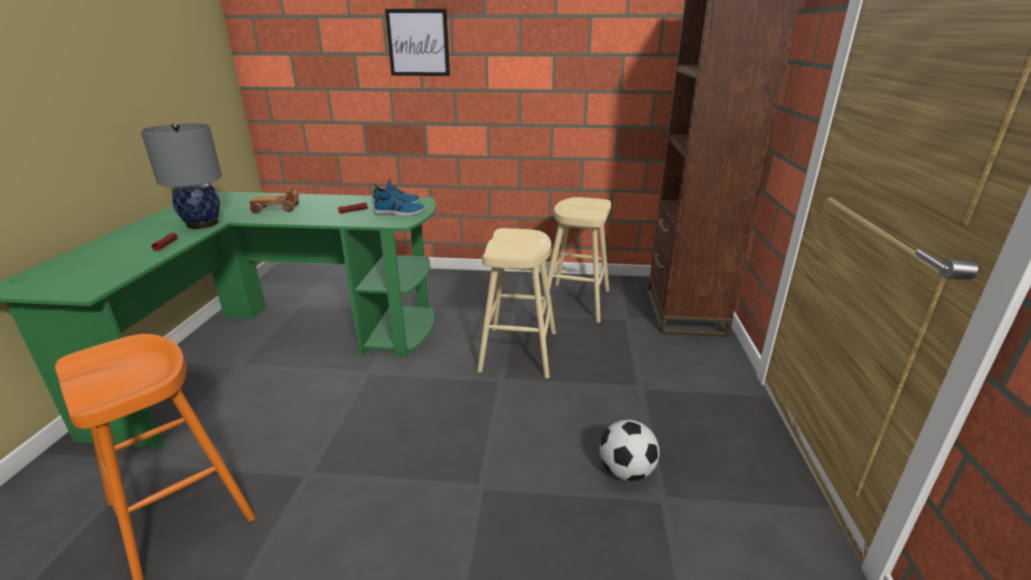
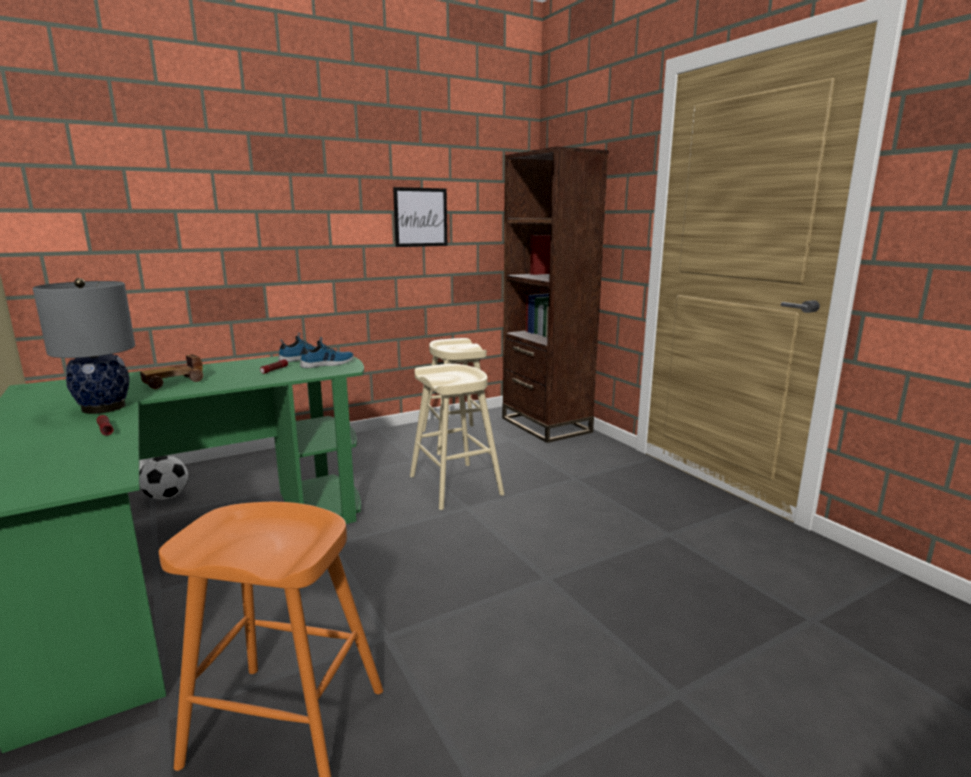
camera: 35 degrees left, 10 degrees down
picture [385,9,450,76] -> picture moved to [393,187,447,247]
football [600,420,660,481] -> football moved to [140,455,188,500]

